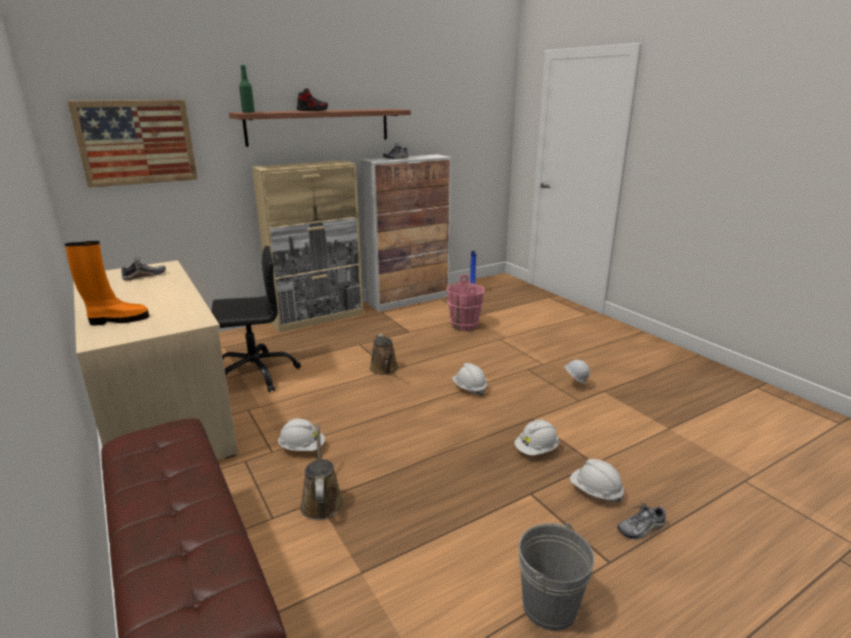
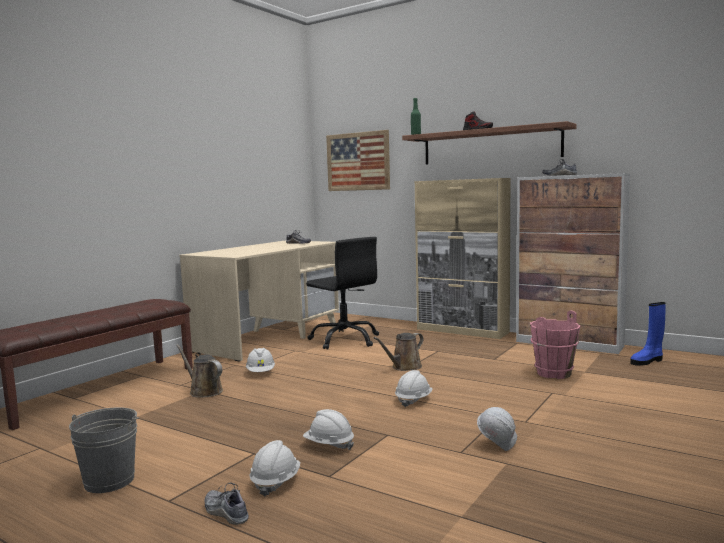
camera: 65 degrees right, 15 degrees down
orange boot [65,241,149,325] -> none
brown watering can [300,423,344,520] -> brown watering can turned 105 degrees counterclockwise [176,344,223,398]

